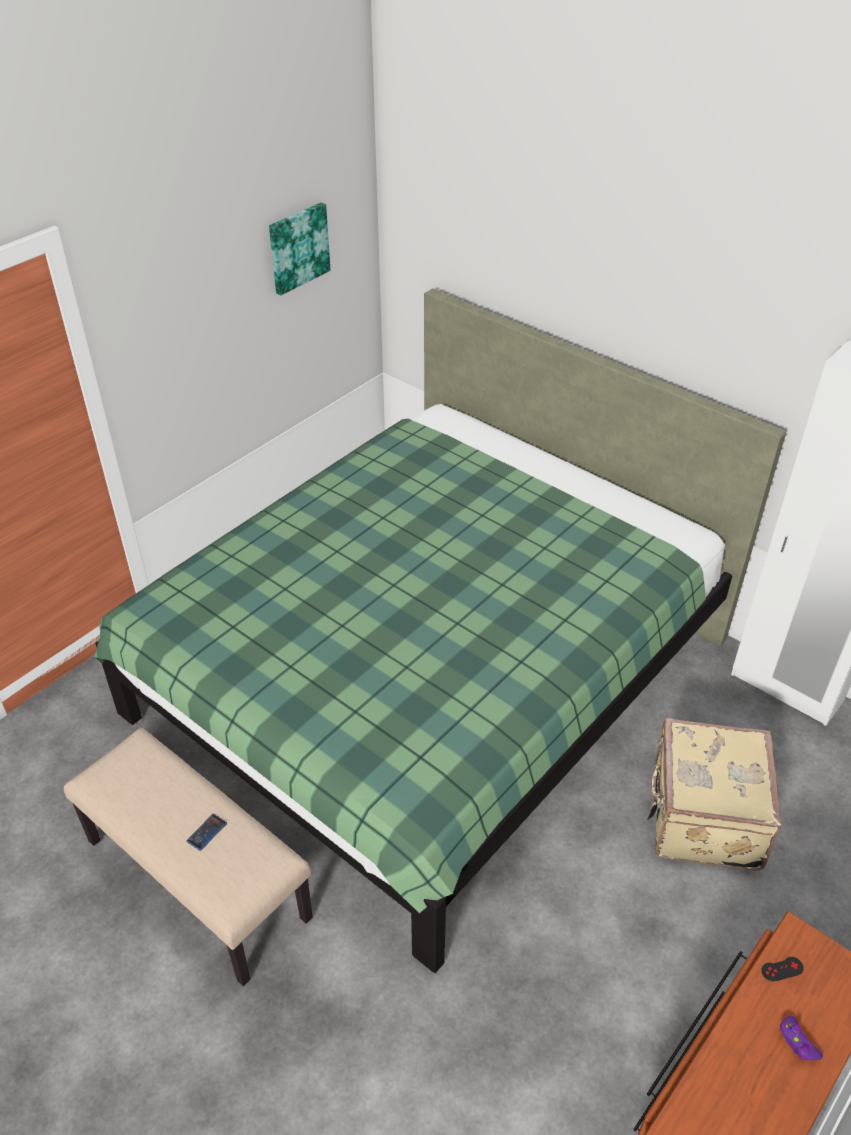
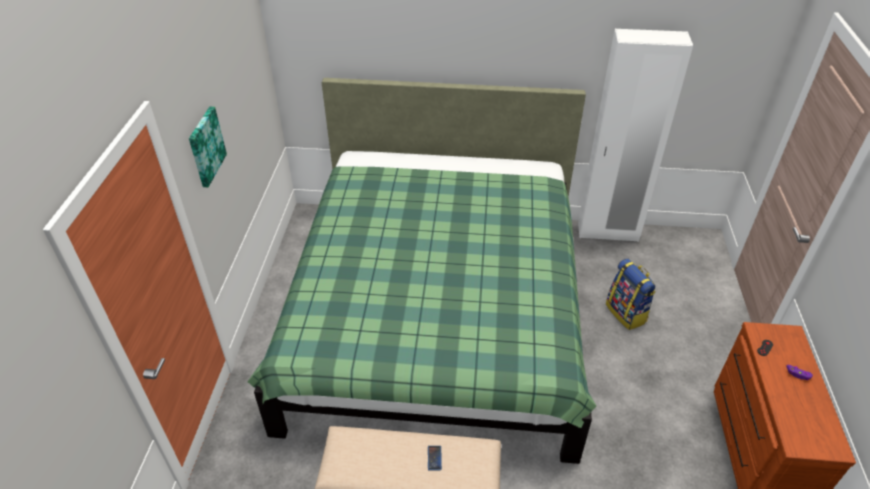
camera: 35 degrees left, 0 degrees up
picture [269,202,330,295] -> picture moved to [189,107,227,187]
beige suitcase [647,718,781,871] -> backpack [606,259,656,330]

